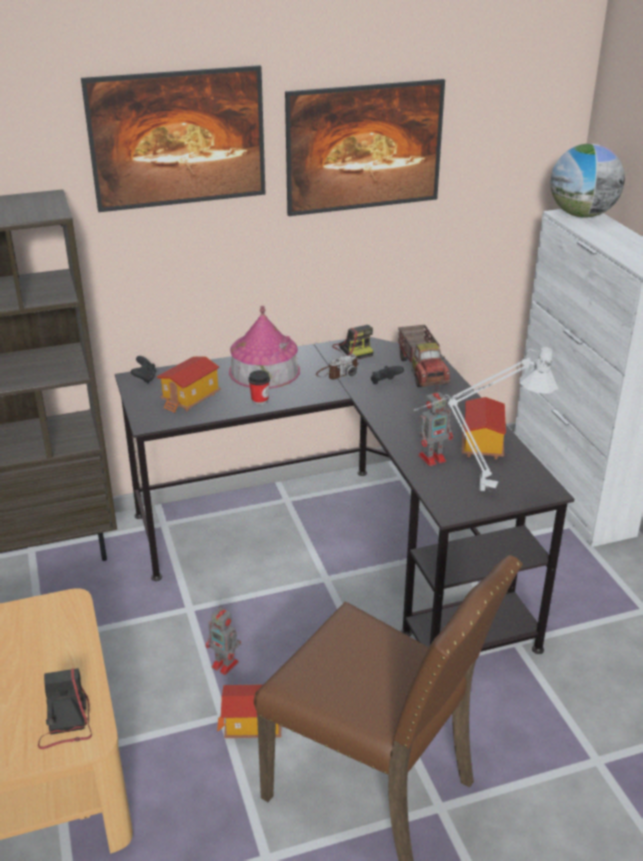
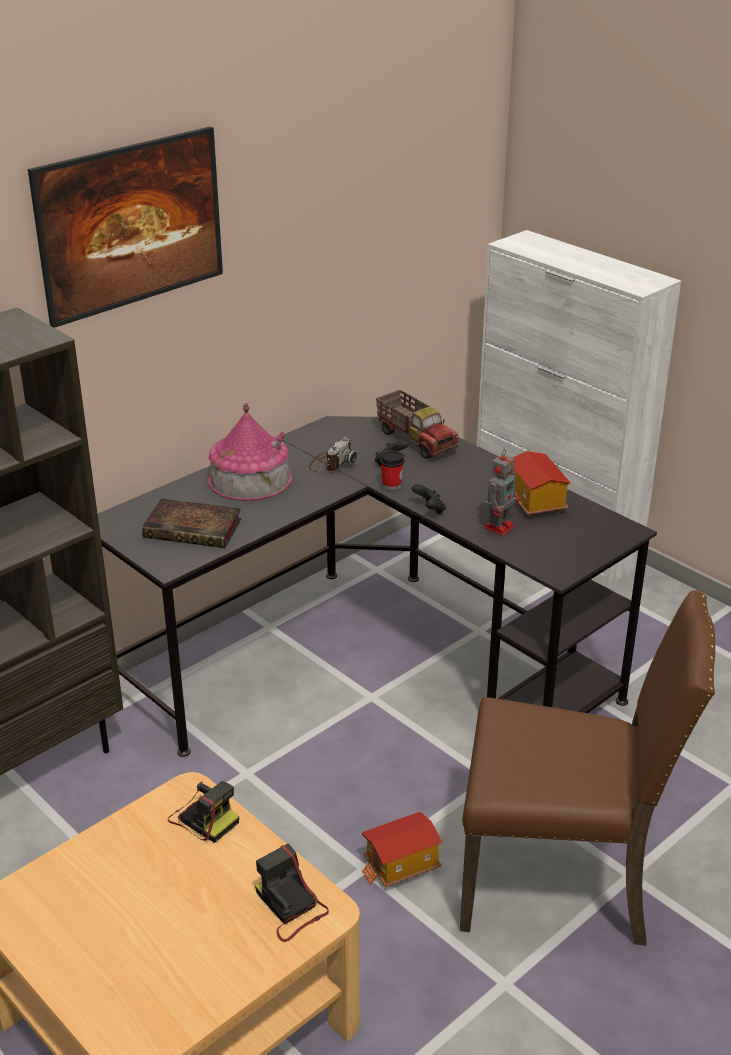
camera: 25 degrees left, 0 degrees up
black game controller [131,356,156,384] -> black game controller moved to [412,484,446,515]
toy house [157,356,221,413] -> book [142,498,241,548]
toy robot [206,606,241,675] -> none
cup [248,370,270,405] -> cup moved to [380,450,404,490]
picture [285,79,445,216] -> none
camera [332,325,374,359] -> camera moved to [168,781,239,843]
grey table lamp [414,347,558,491] -> none
globe [550,143,625,218] -> none

